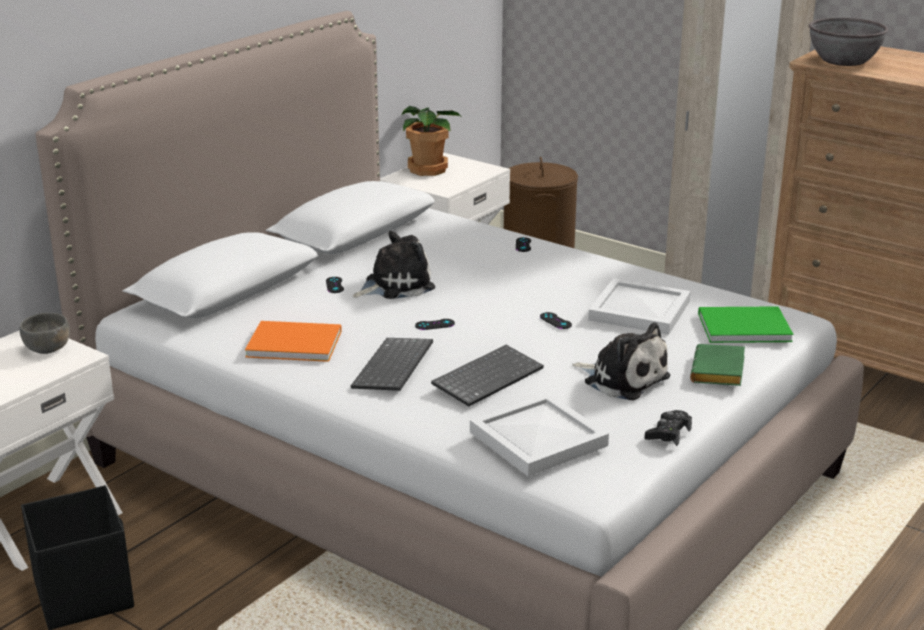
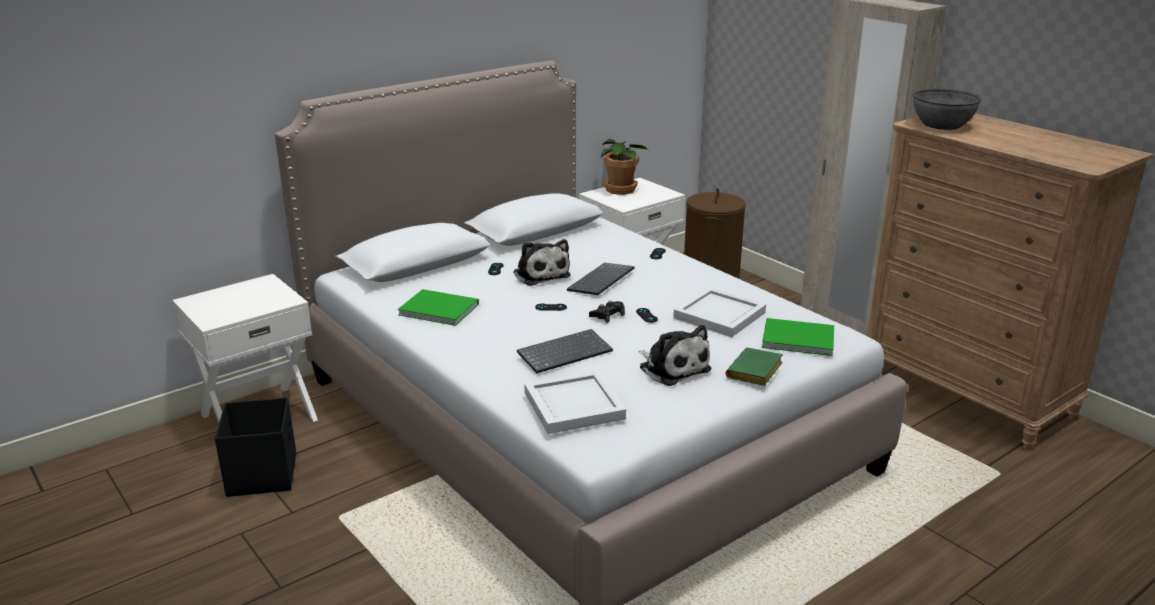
camera: 15 degrees right, 0 degrees up
grey bowl [20,313,70,354] -> none
orange book [245,321,342,362] -> green book [398,289,479,326]
keyboard [351,338,433,391] -> keyboard moved to [567,263,635,295]
plush toy [353,231,435,299] -> plush toy turned 75 degrees clockwise [513,239,570,286]
black game controller [645,410,692,446] -> black game controller moved to [589,301,625,323]

